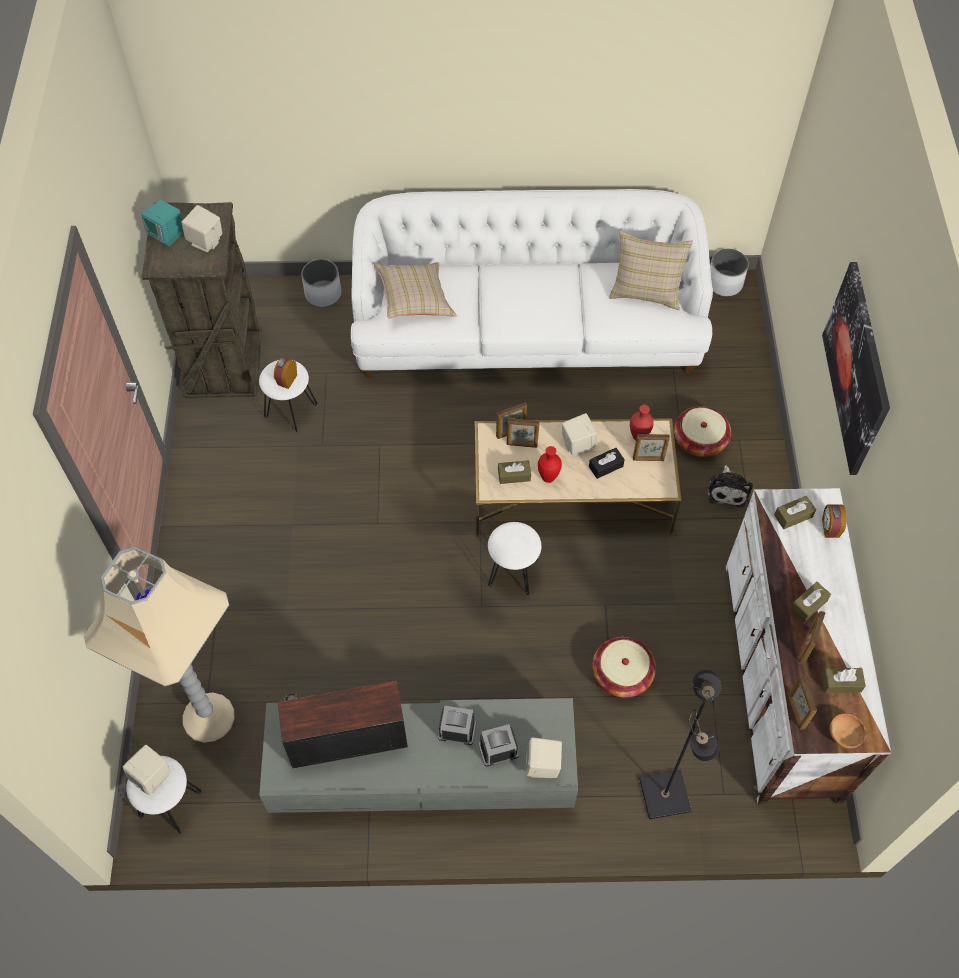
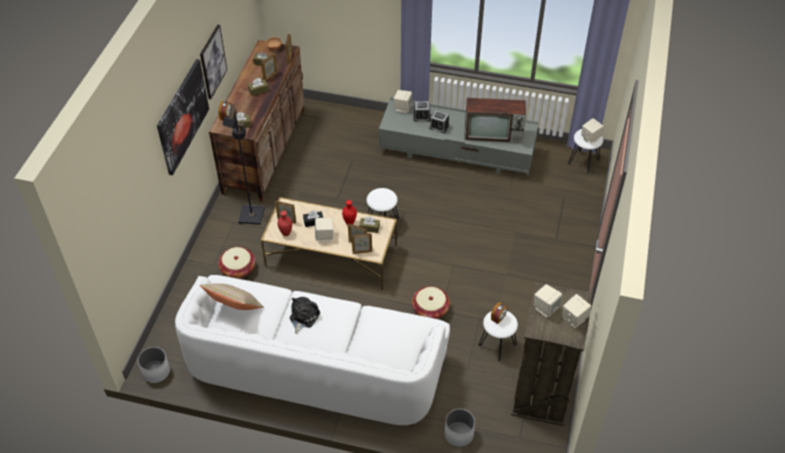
camera: 165 degrees left, 10 degrees down
beige floor lamp [84,547,234,743] -> none
turquoise speaker [141,200,183,246] -> beige speaker [562,294,591,328]
beige pillow [374,262,456,319] -> none
basket [592,637,656,698] -> basket moved to [412,286,450,319]
black floor lamp [639,669,721,819] -> black floor lamp moved to [223,104,265,225]
plush toy [707,465,752,508] -> plush toy moved to [290,297,320,334]
white cabinet [726,488,891,805] -> brown cabinet [209,40,305,202]
none -> picture [200,25,227,99]

